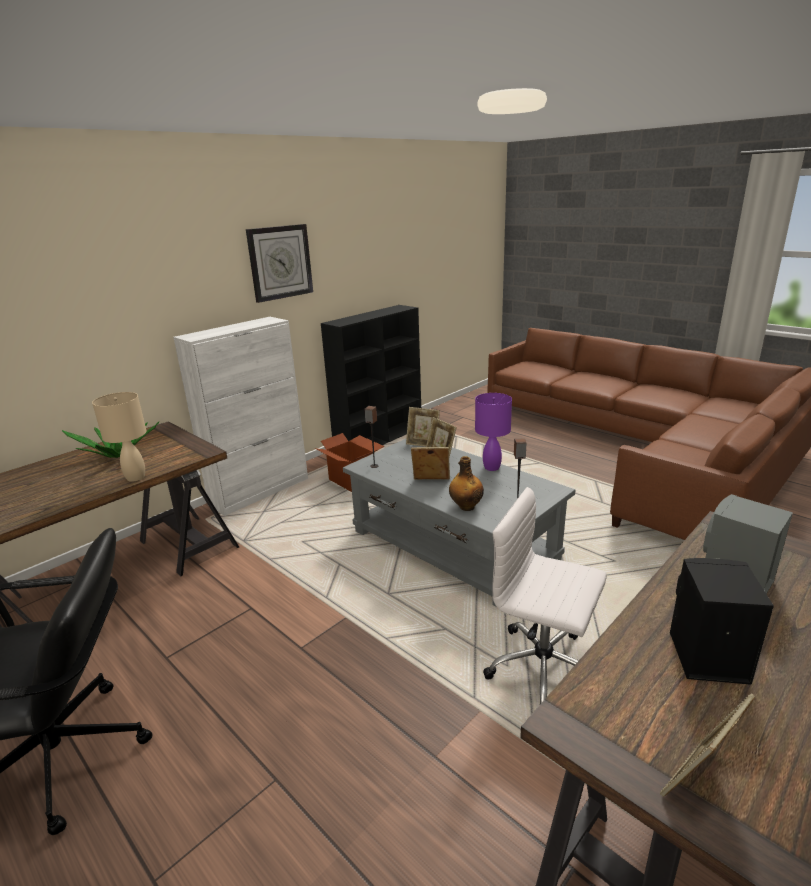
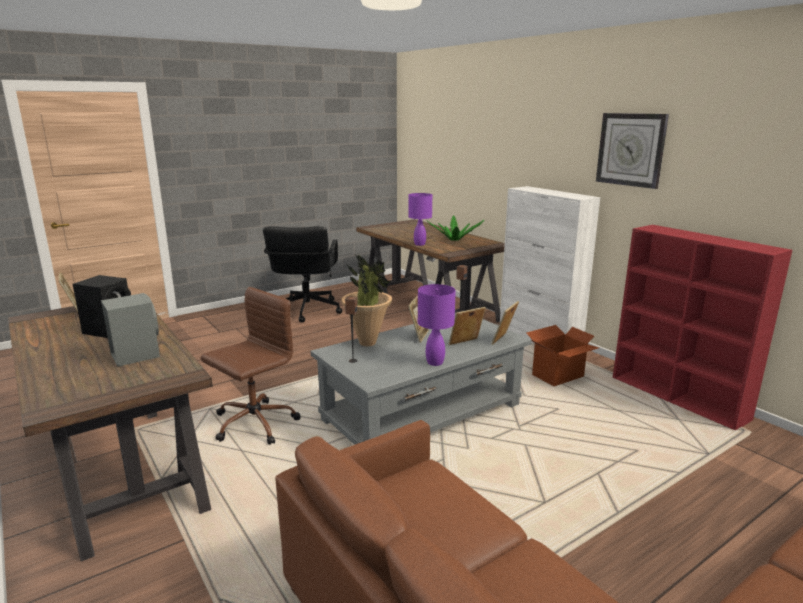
camera: 100 degrees right, 5 degrees down
beige table lamp [92,392,146,482] -> purple table lamp [408,193,432,246]
black bookcase [321,305,421,445] -> red bookcase [613,225,792,430]
bottle [449,456,484,511] -> potted plant [341,254,392,346]
white office chair [483,487,607,704] -> brown office chair [201,287,301,445]

